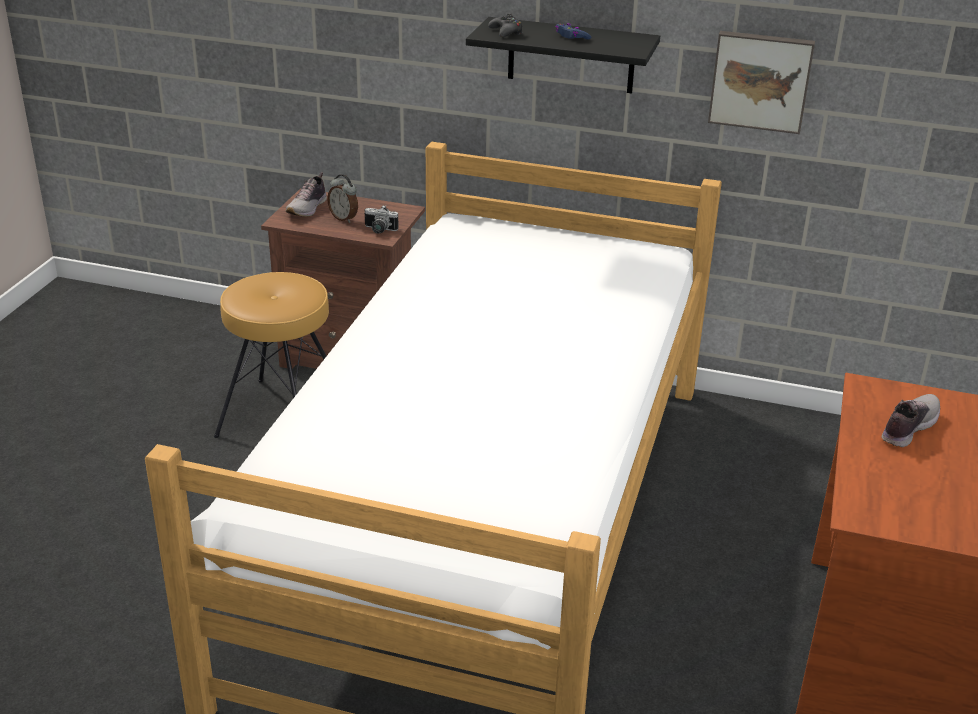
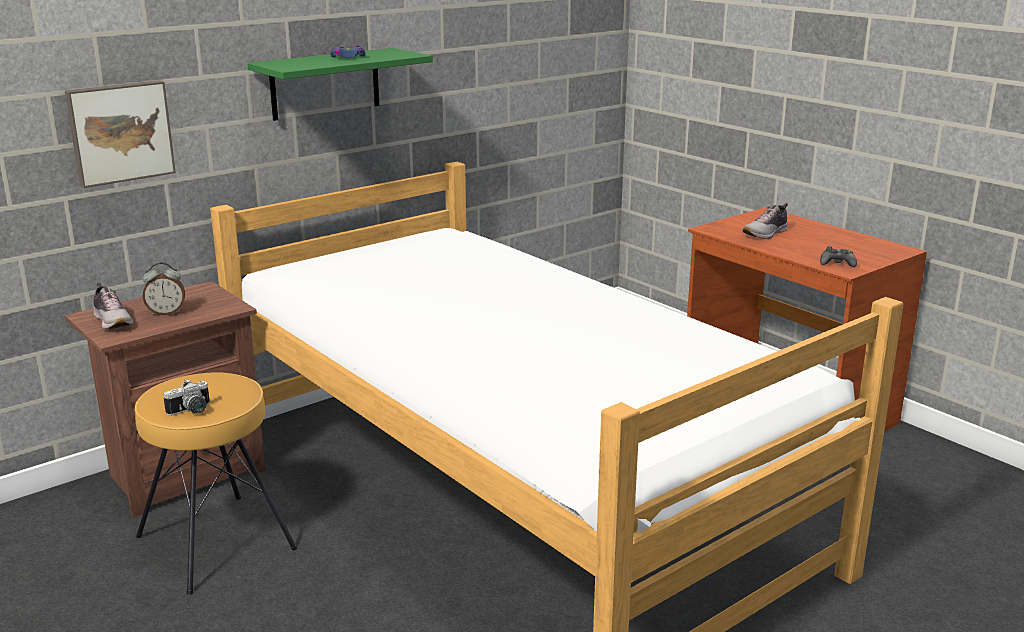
camera: 55 degrees left, 10 degrees down
camera [365,205,399,233] -> camera moved to [164,379,210,416]
black shelf [466,17,660,93] -> green shelf [247,48,433,121]
black game controller [488,13,523,37] -> black game controller moved to [820,246,857,267]
picture [708,31,815,134] -> picture moved to [65,80,176,188]
shoe [881,394,940,447] -> shoe turned 120 degrees counterclockwise [742,203,788,239]

